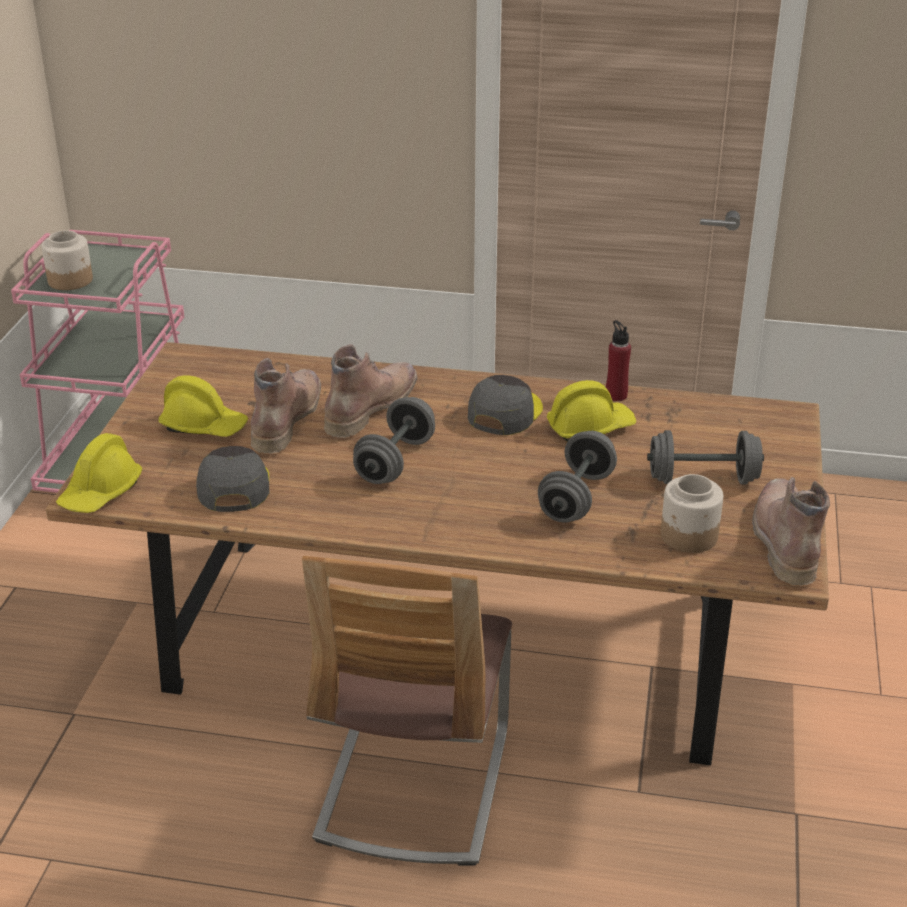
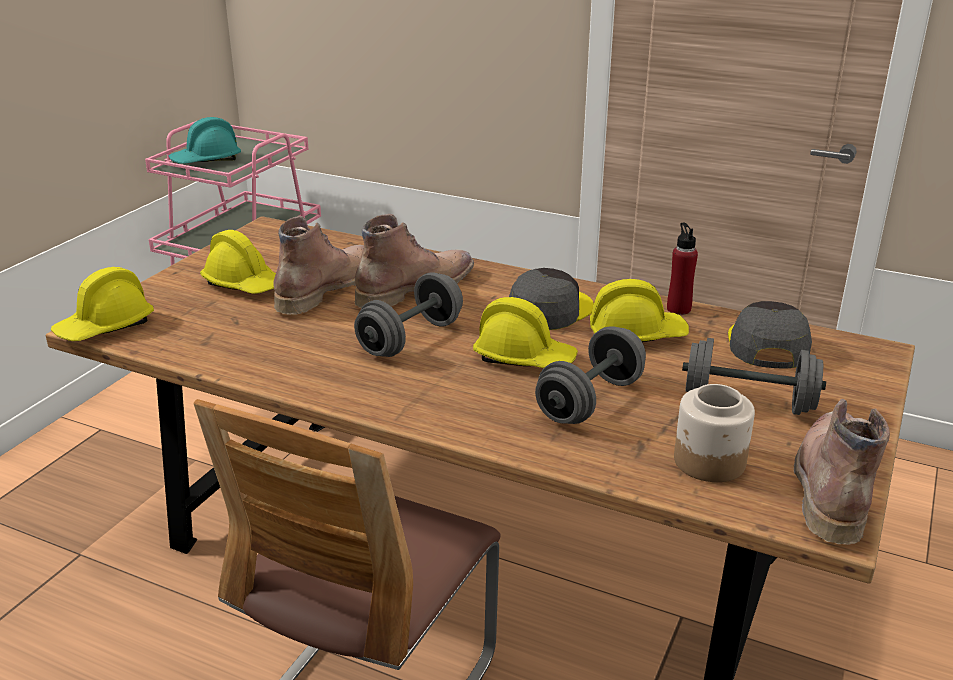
camera: 15 degrees right, 5 degrees down
jar [41,230,93,290] -> turquoise hard hat [169,117,241,164]
grey cap [196,446,269,512] -> grey cap moved to [728,301,812,368]
none -> yellow hard hat [473,297,578,368]

